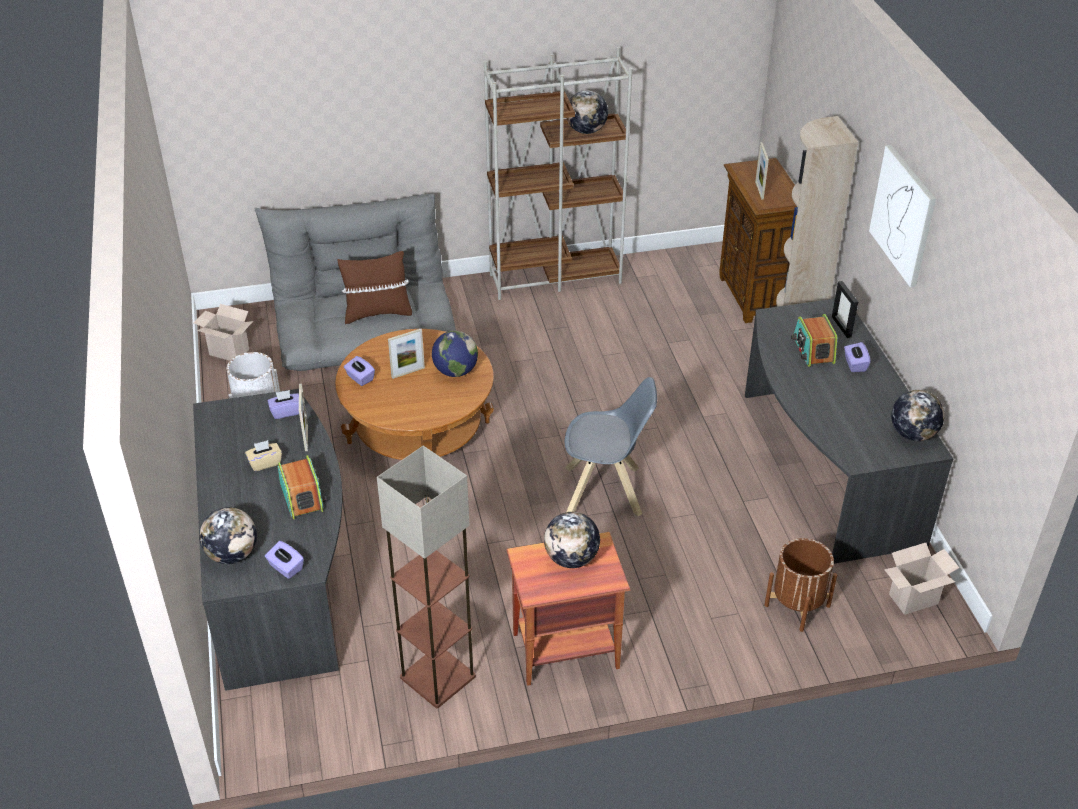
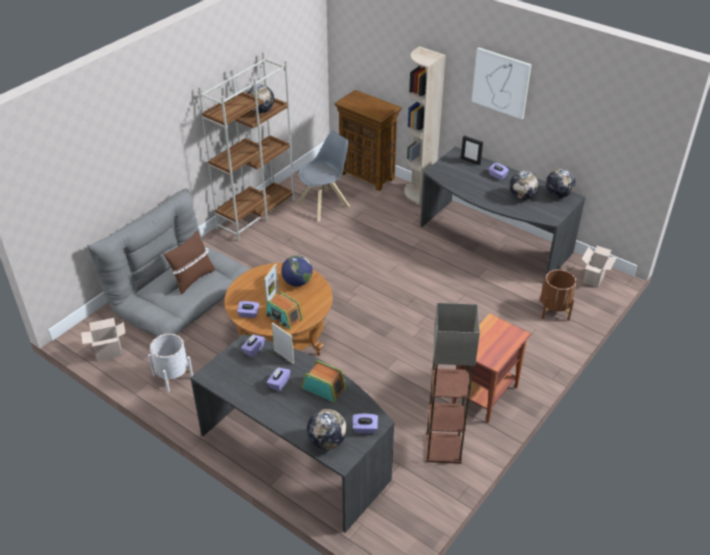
camera: 40 degrees left, 0 degrees up
beige tissue box [245,440,282,471] -> purple tissue box [267,367,290,391]
globe [544,512,600,568] -> globe moved to [509,171,539,200]
grey chair [565,377,657,516] -> grey chair moved to [296,131,350,222]
picture frame [755,142,769,200] -> none
radio [791,314,837,367] -> radio moved to [265,292,303,329]

